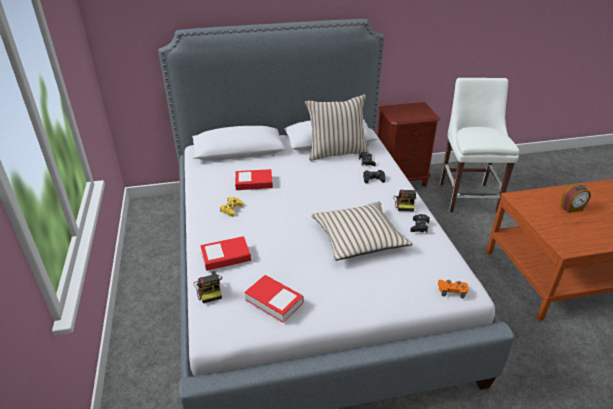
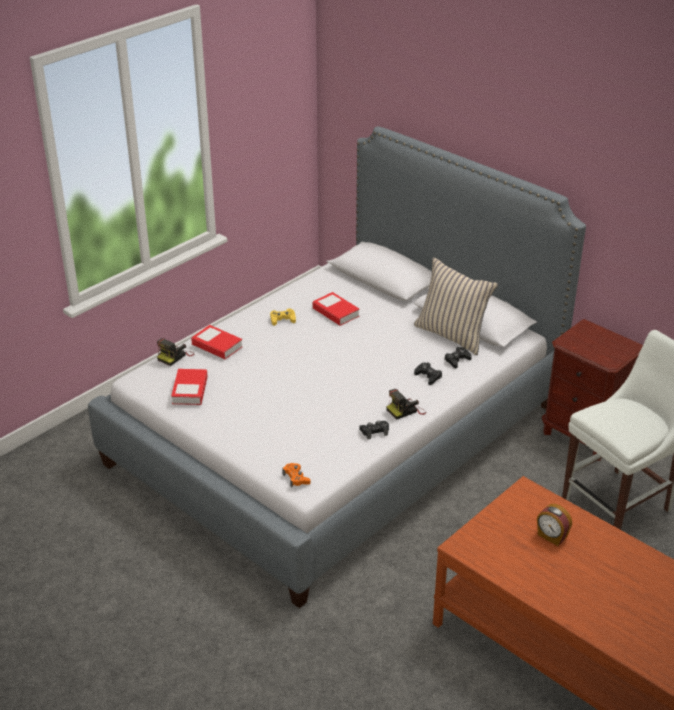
camera: 55 degrees right, 0 degrees up
beige pillow [311,202,412,260] -> none

